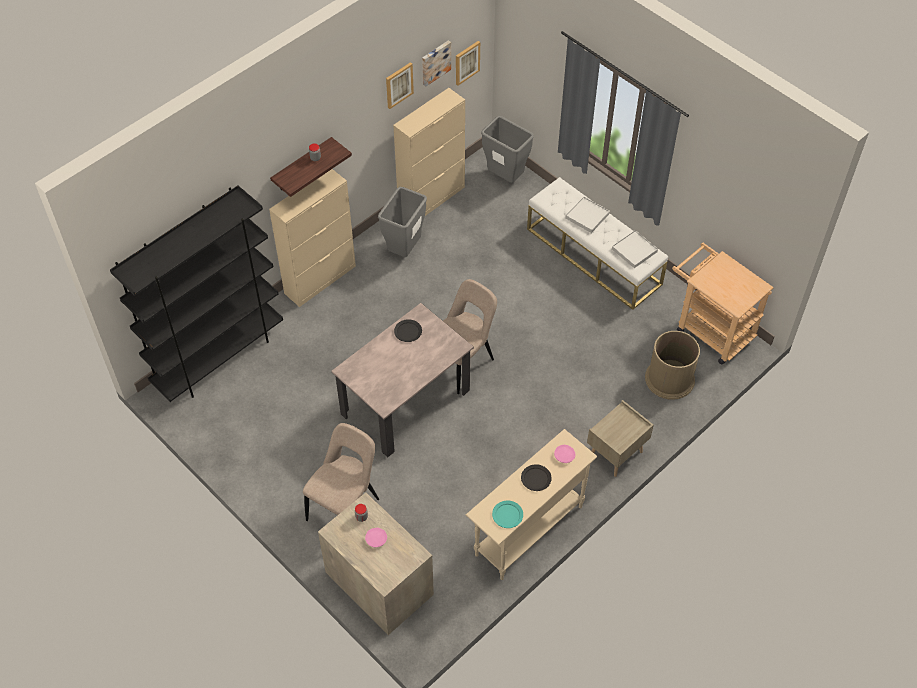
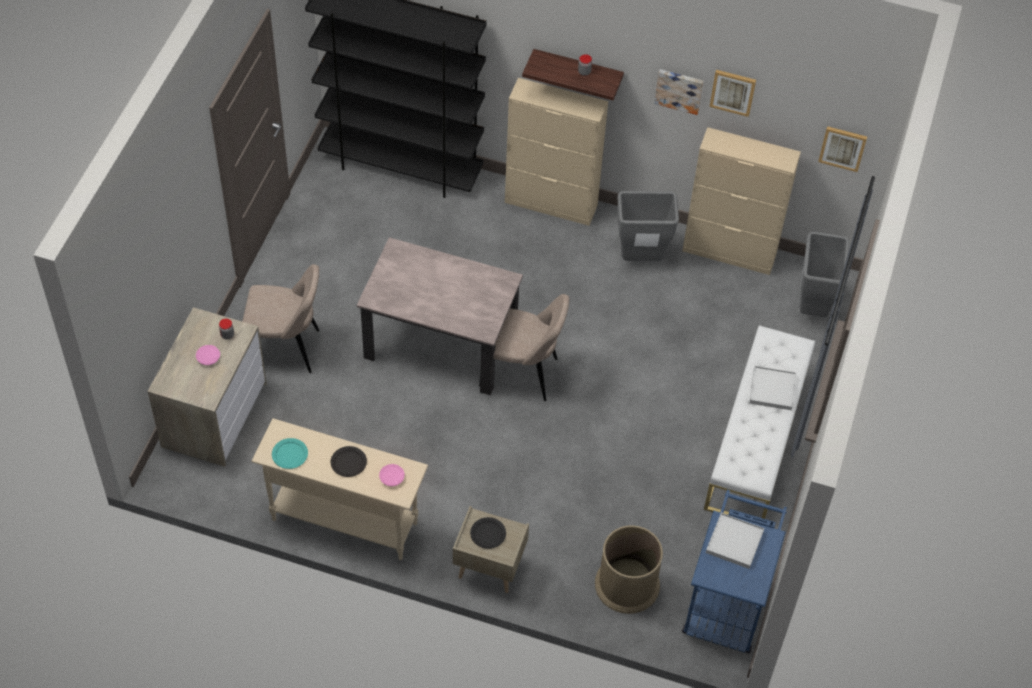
camera: 60 degrees right, 0 degrees up
black plate [394,319,422,342] -> black plate moved to [470,517,506,549]
picture [422,40,451,87] -> picture moved to [654,69,704,115]
white tray [612,230,658,268] -> white tray moved to [706,513,764,569]
beige cart [672,243,774,364] -> blue cart [682,490,787,653]

